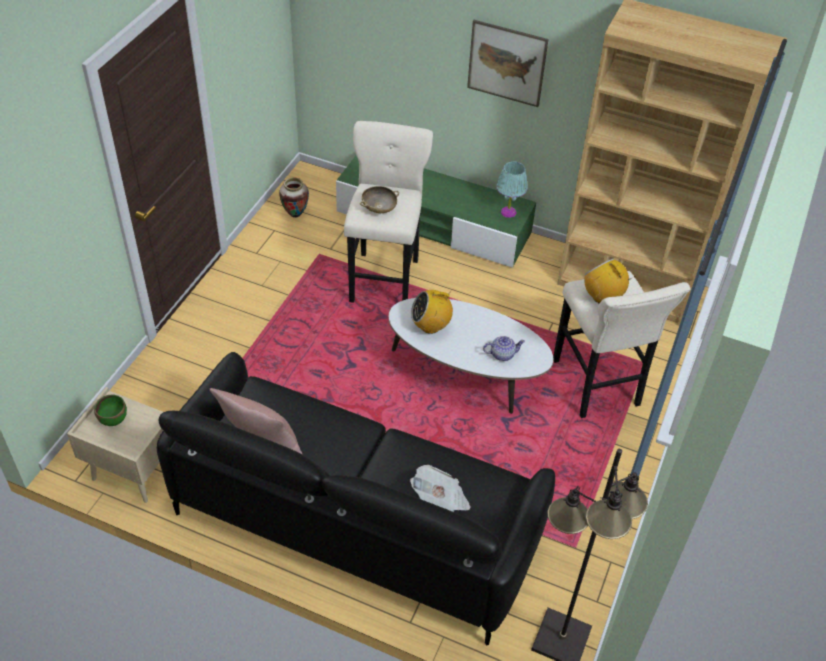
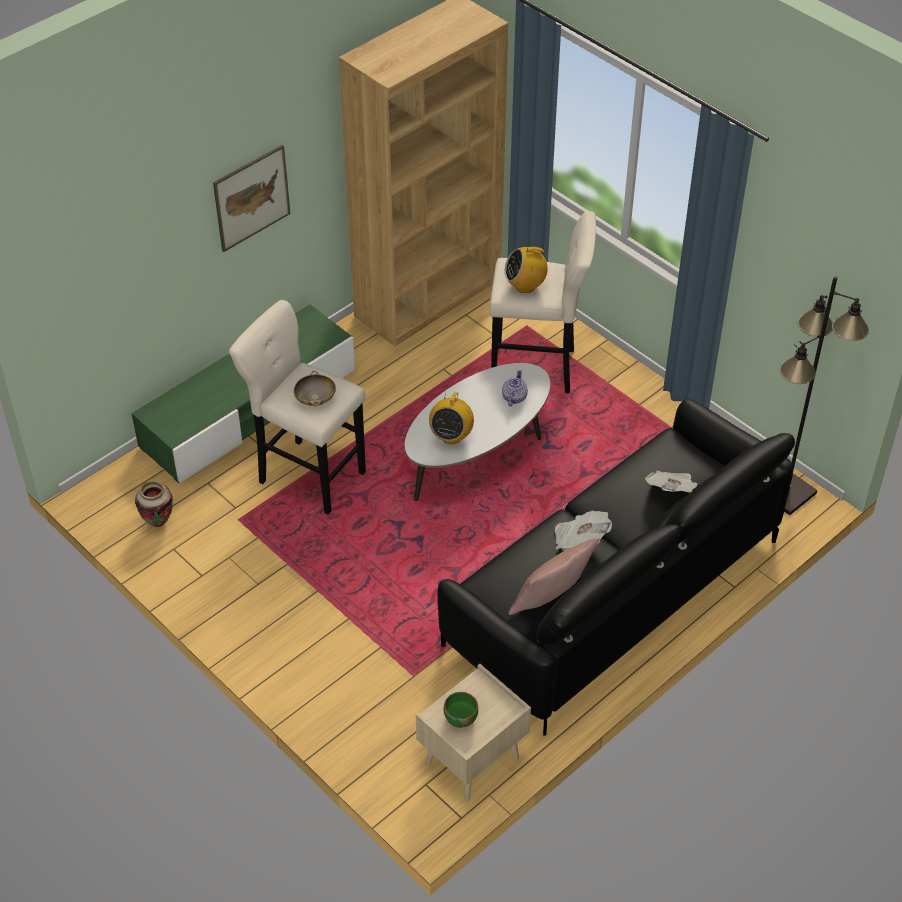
camera: 65 degrees left, 0 degrees up
turquoise table lamp [496,161,528,218] -> none
none -> newspaper [555,511,612,550]

